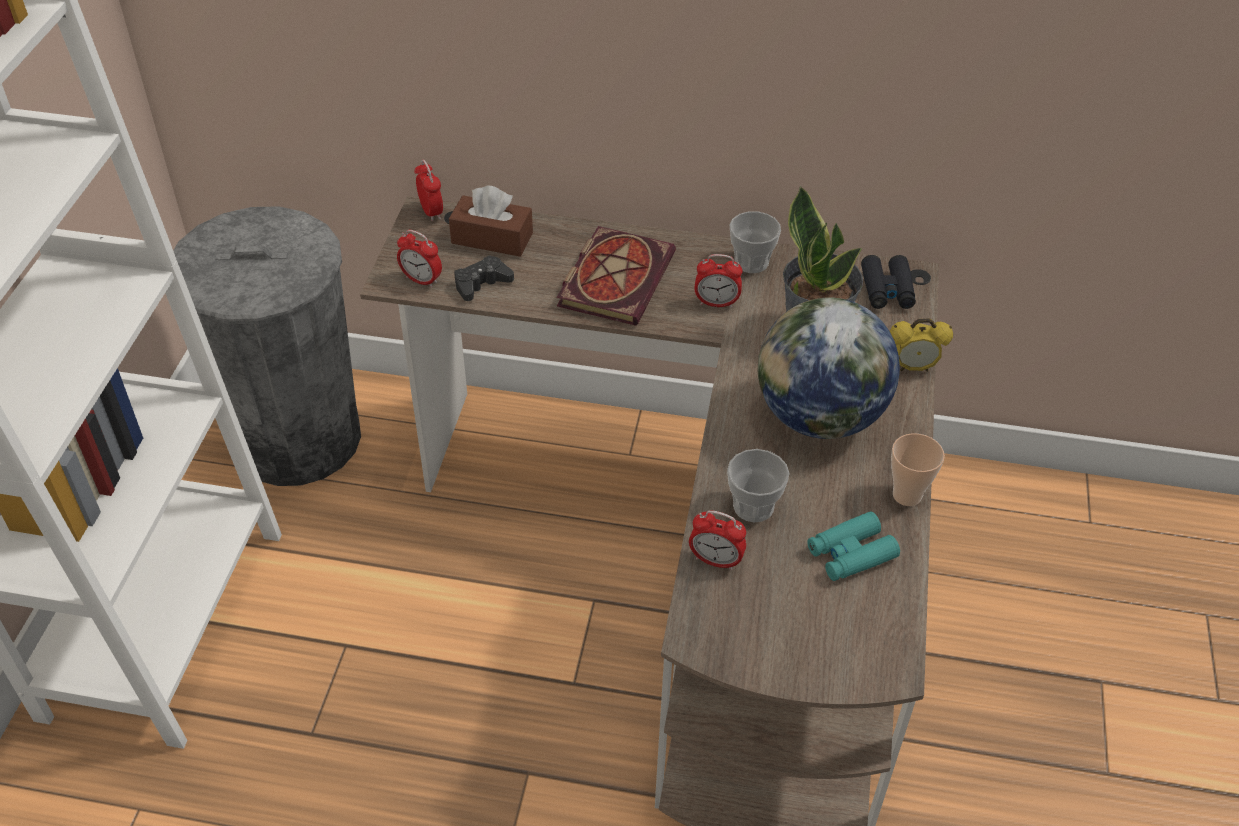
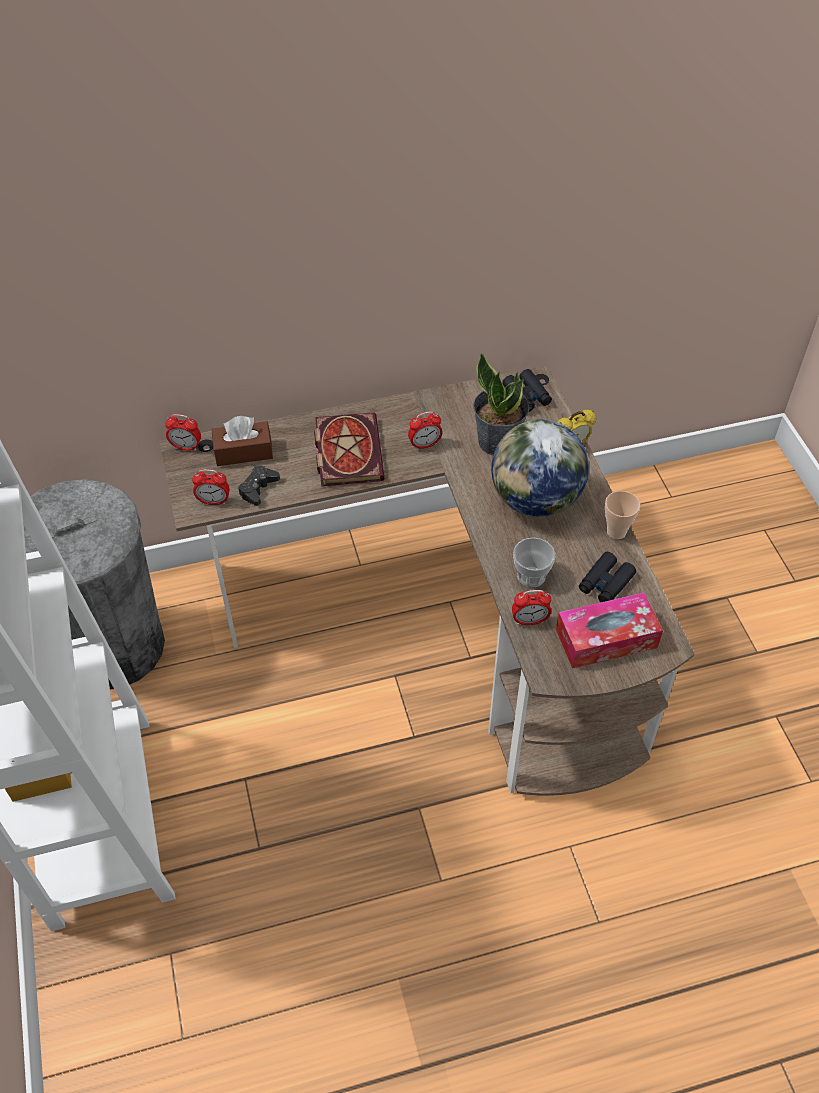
camera: 25 degrees left, 5 degrees up
alarm clock [415,159,443,221] -> alarm clock turned 150 degrees clockwise [165,414,201,451]
cup [729,211,781,273] -> none
turquoise binoculars [807,512,900,581] -> black binoculars [579,552,636,602]
none -> tissue box [556,593,663,669]

